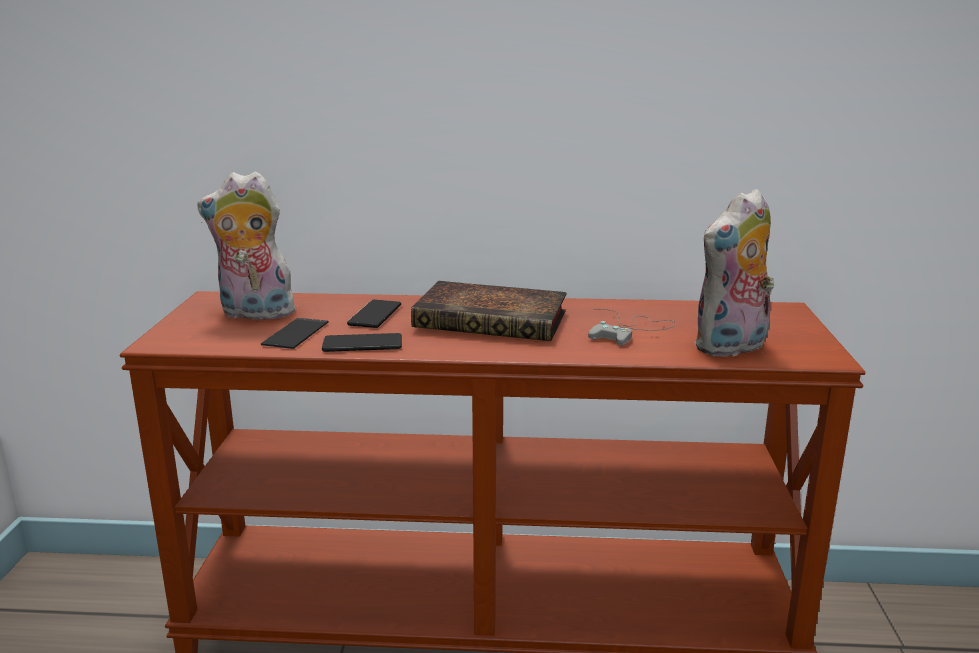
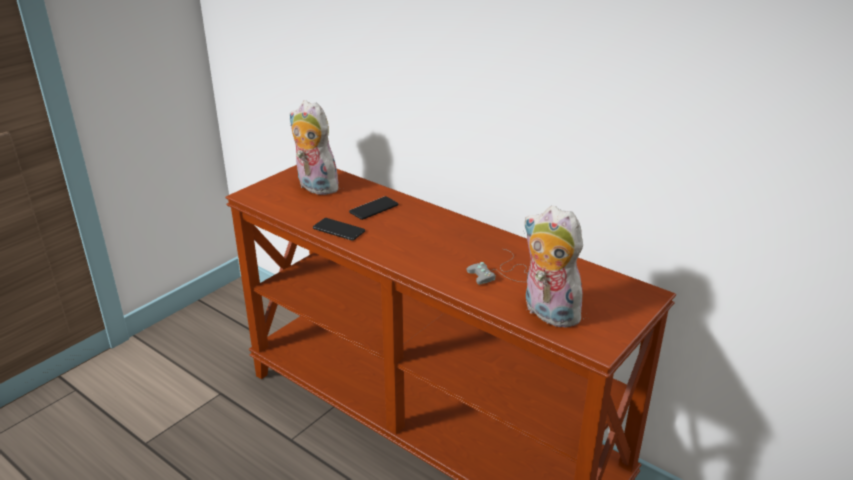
camera: 35 degrees right, 10 degrees up
phone [261,318,328,349] -> none
book [411,281,567,341] -> none
plush toy [694,189,774,357] -> plush toy turned 45 degrees clockwise [523,206,589,328]

